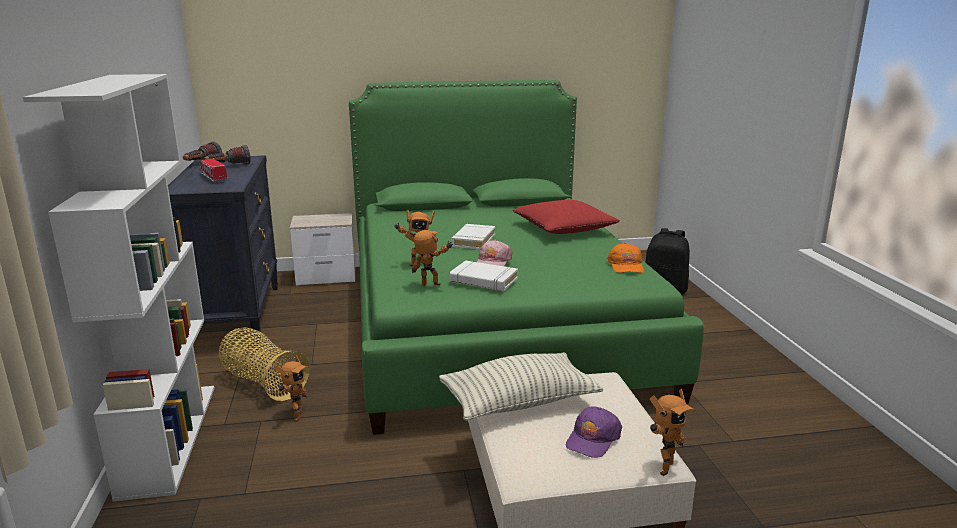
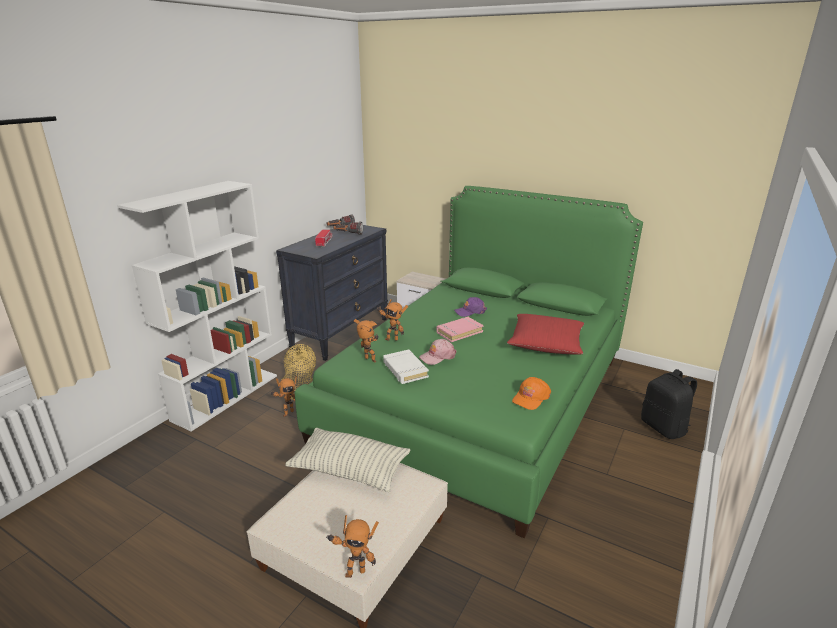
camera: 40 degrees right, 5 degrees up
white book [451,224,495,250] -> pink book [437,317,483,342]
purple cap [566,406,622,458] -> purple cap moved to [454,297,487,317]

